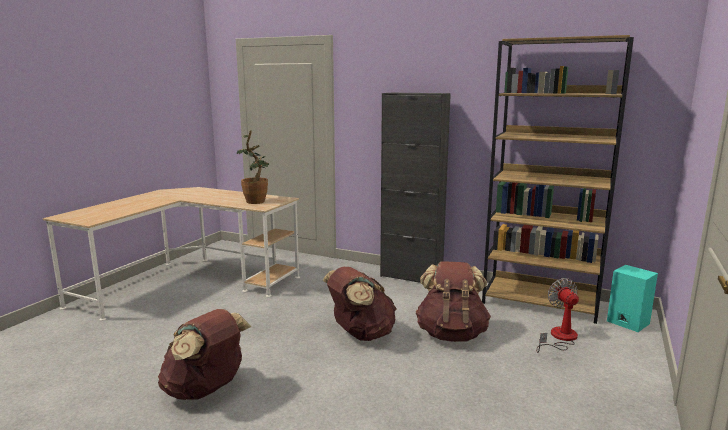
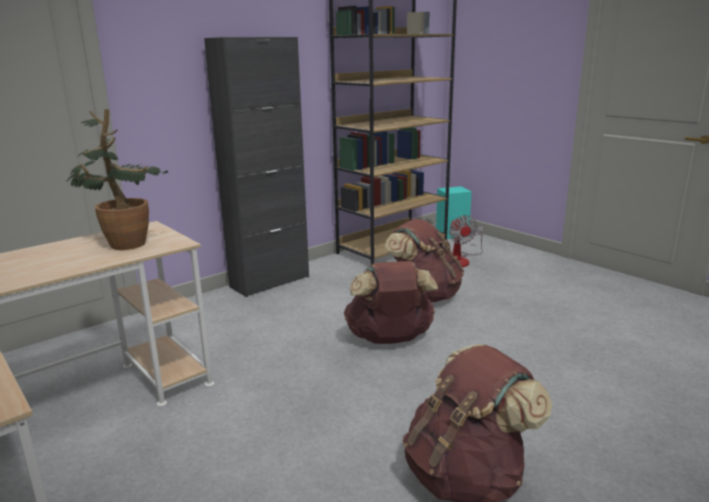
camera: 65 degrees left, 5 degrees up
fan [536,278,579,353] -> fan turned 120 degrees counterclockwise [449,215,483,267]

